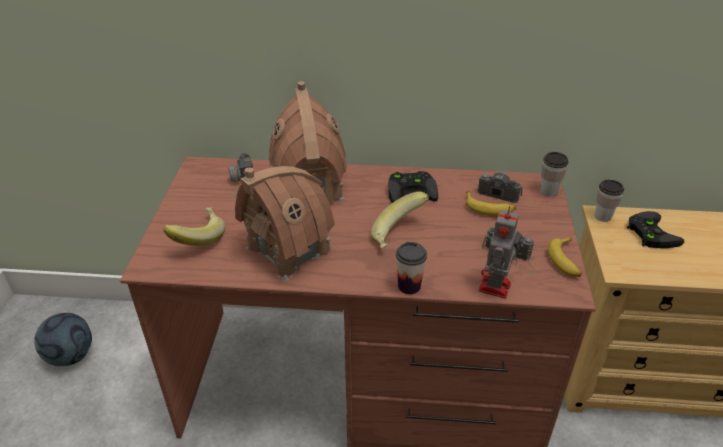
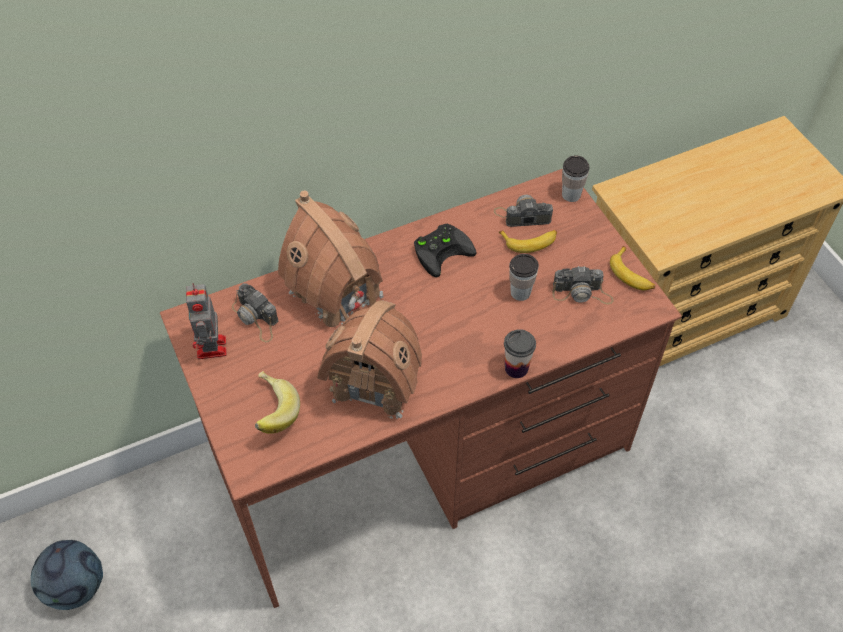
camera: 30 degrees left, 15 degrees up
banana [371,191,429,249] -> none
toy robot [478,206,519,299] -> toy robot moved to [186,283,227,359]
cup [594,180,624,222] -> cup moved to [509,254,539,301]
black game controller [627,211,684,248] -> none

